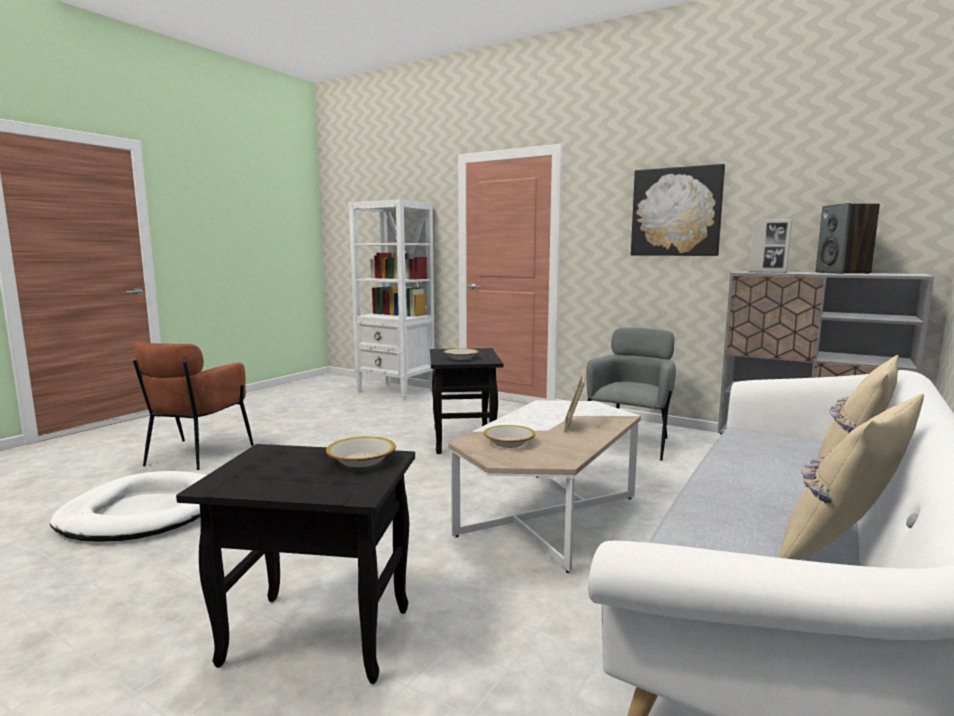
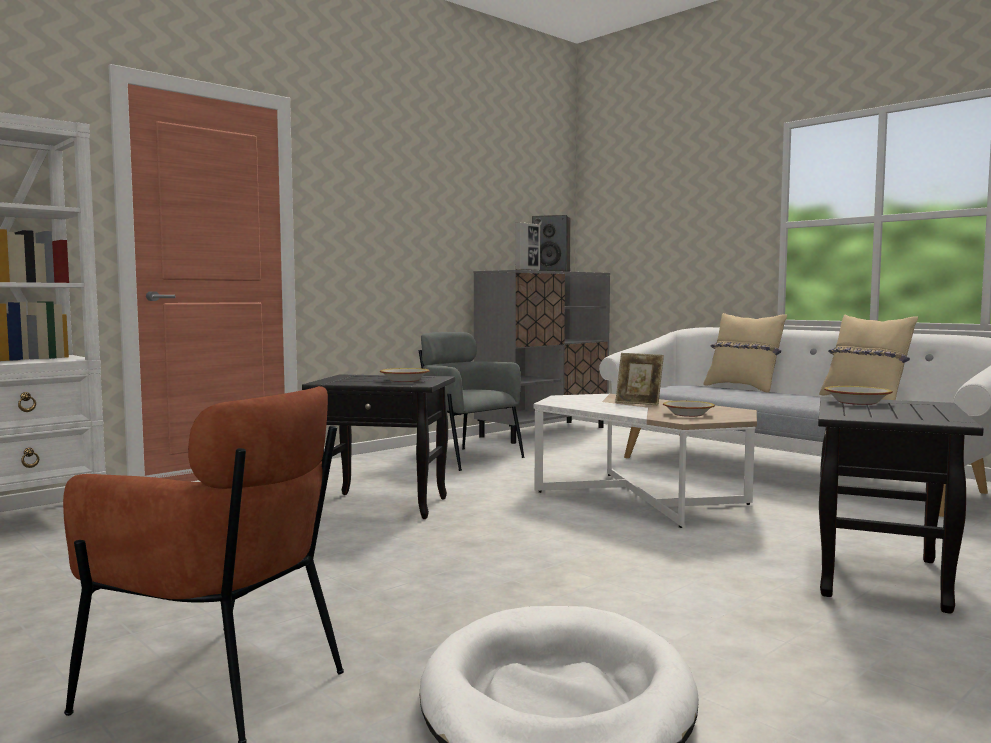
camera: 75 degrees left, 5 degrees down
picture [631,164,725,256] -> none

